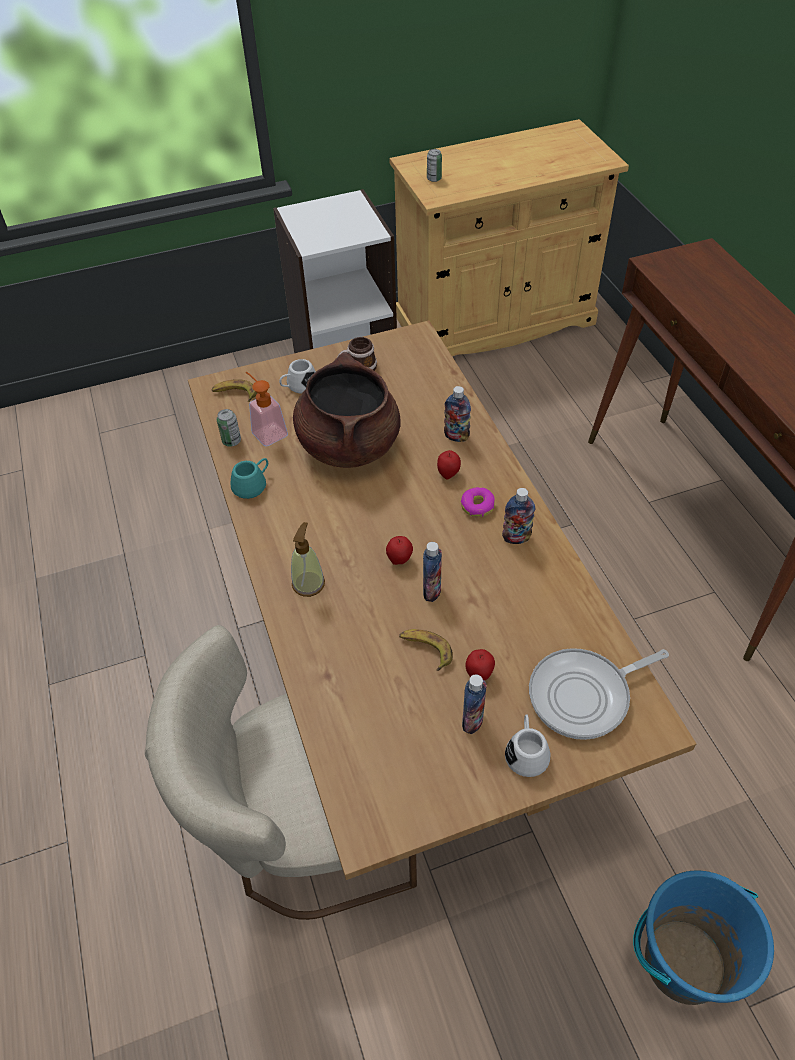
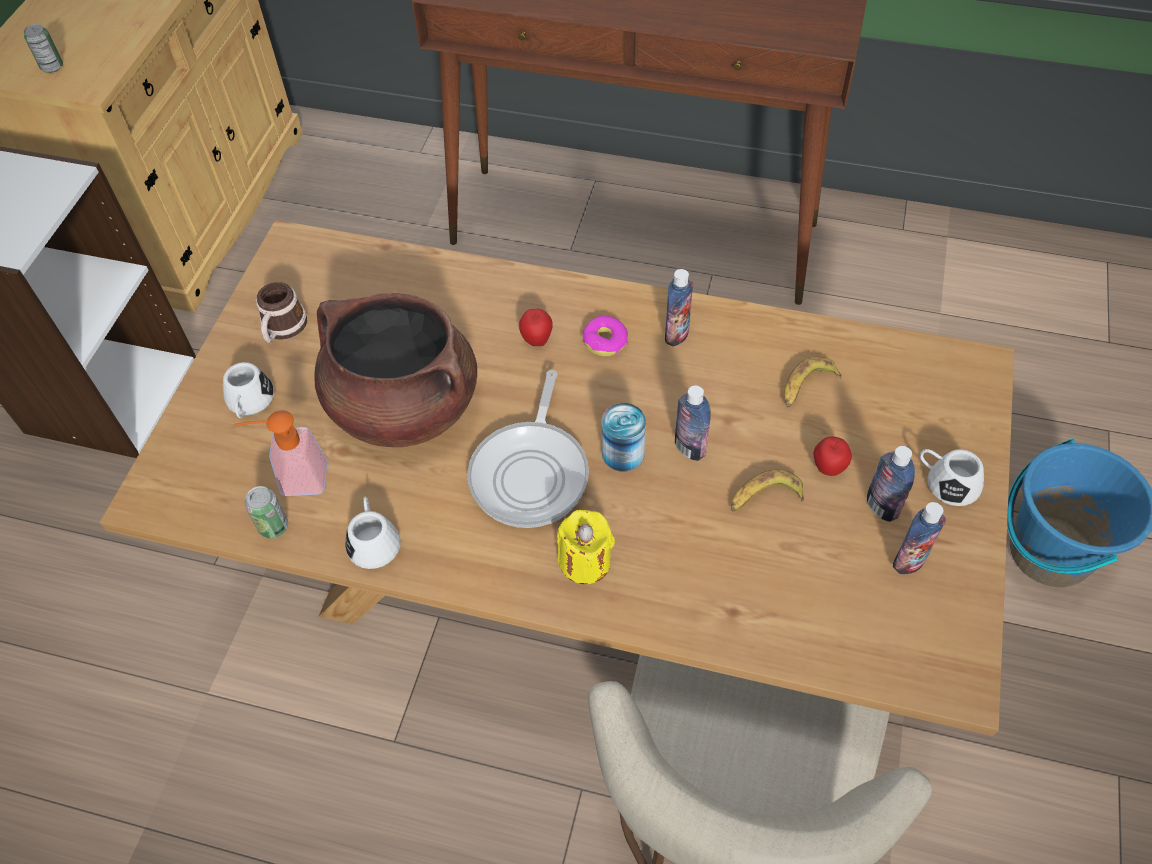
camera: 55 degrees left, 5 degrees up
banana [211,379,257,402] -> banana moved to [784,357,842,407]
turquoise mug [231,458,268,499] -> white mug [345,497,401,569]
soap dispenser [291,522,325,597] -> yellow candle [557,510,615,584]
apple [386,536,413,565] -> can [602,403,646,471]
bottle [444,386,471,442] -> bottle moved to [893,502,946,575]
frying pan [529,648,669,740] -> frying pan moved to [467,370,589,528]

